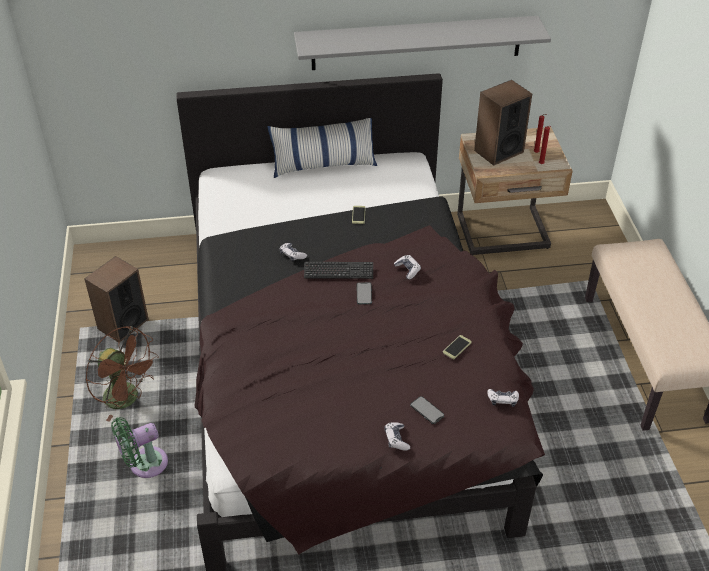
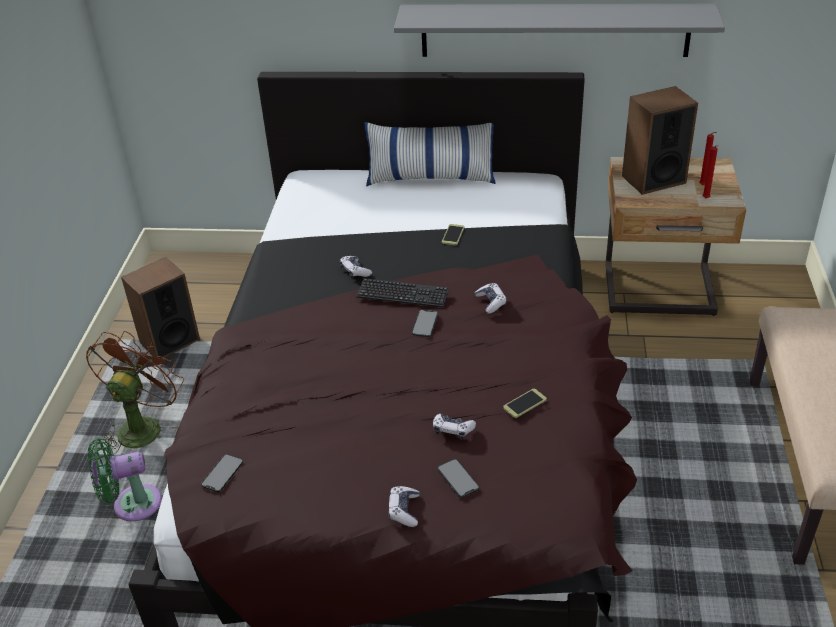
camera: 15 degrees right, 5 degrees down
brown fan [86,326,159,422] -> brown fan turned 120 degrees counterclockwise [86,331,184,454]
game controller [487,389,519,407] -> game controller moved to [433,413,476,439]
none -> phone [201,454,243,492]

